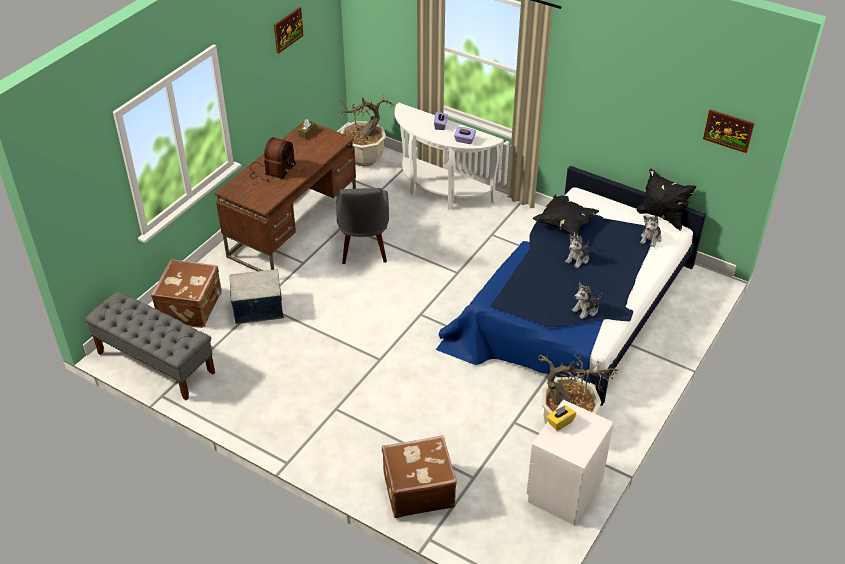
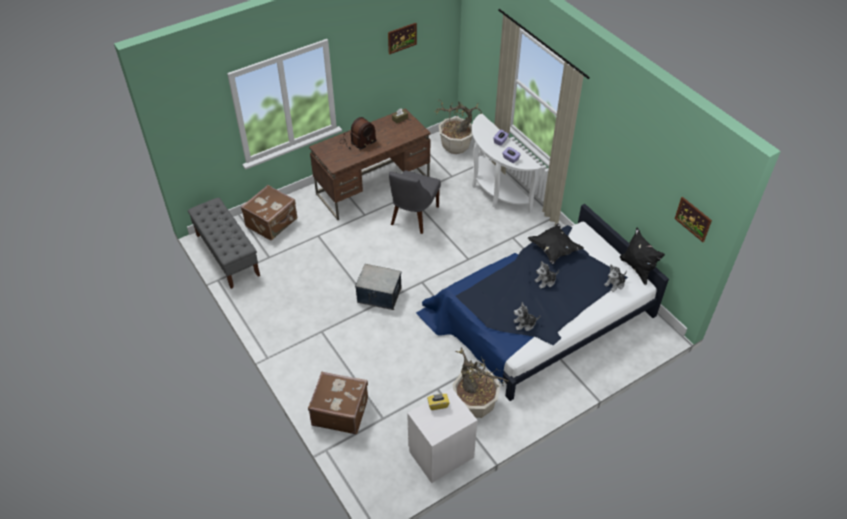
camera: 25 degrees right, 5 degrees up
storage box [230,269,284,324] -> storage box moved to [355,264,402,310]

